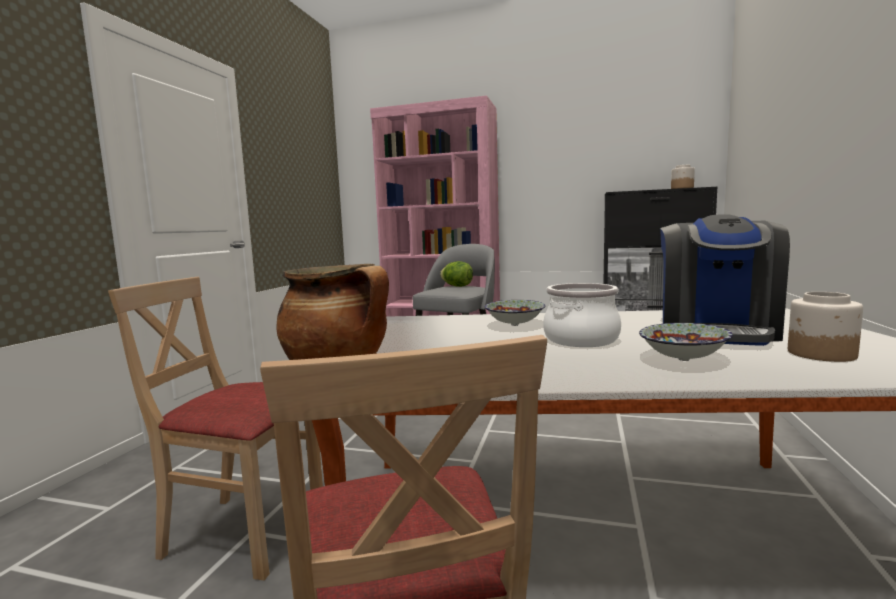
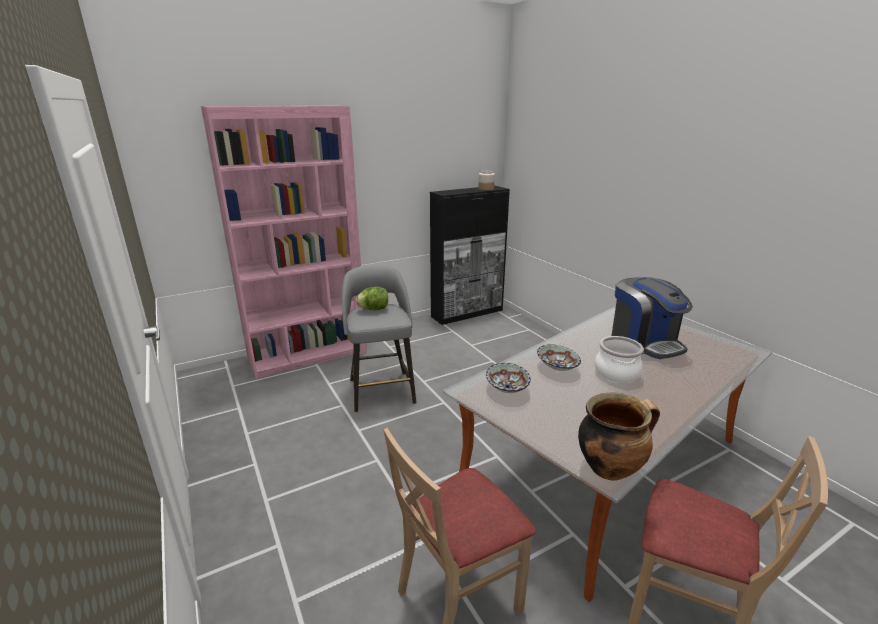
camera: 45 degrees left, 15 degrees up
bowl [639,323,733,361] -> bowl moved to [486,363,531,393]
jar [788,292,863,362] -> none

